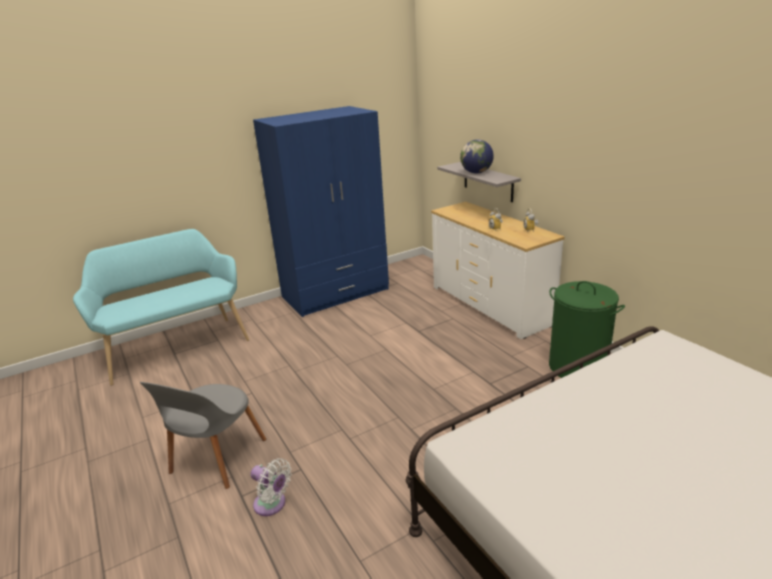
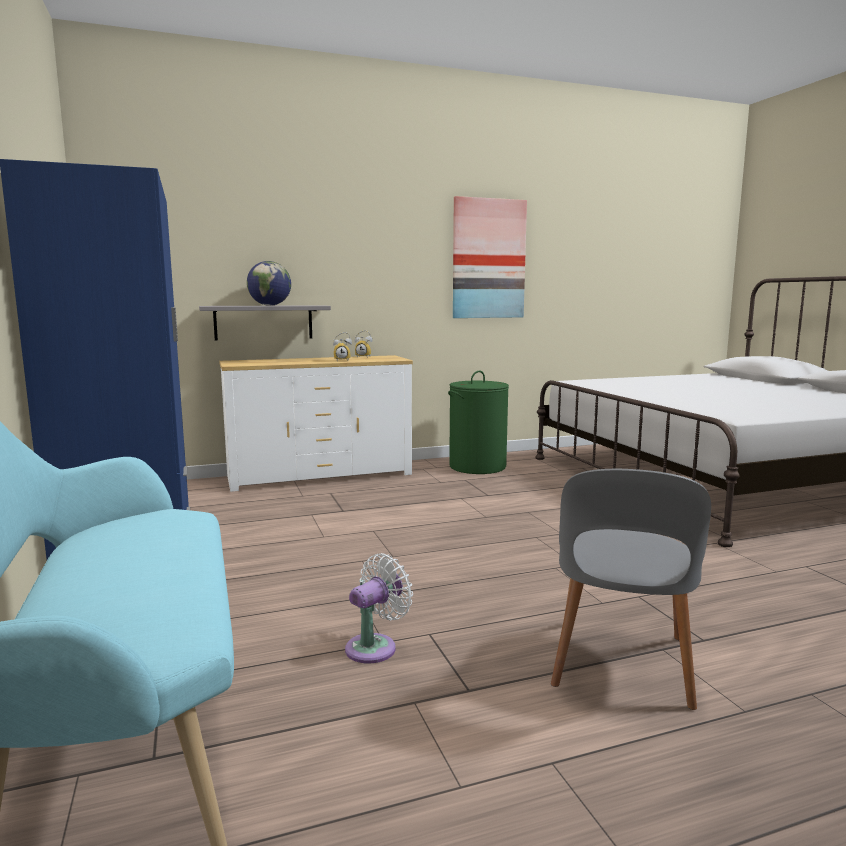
camera: 80 degrees left, 15 degrees down
grey chair [140,382,266,489] -> grey chair turned 75 degrees clockwise [551,469,711,710]
white fan [251,458,292,516] -> white fan moved to [345,553,413,663]
none -> picture [453,196,527,318]

